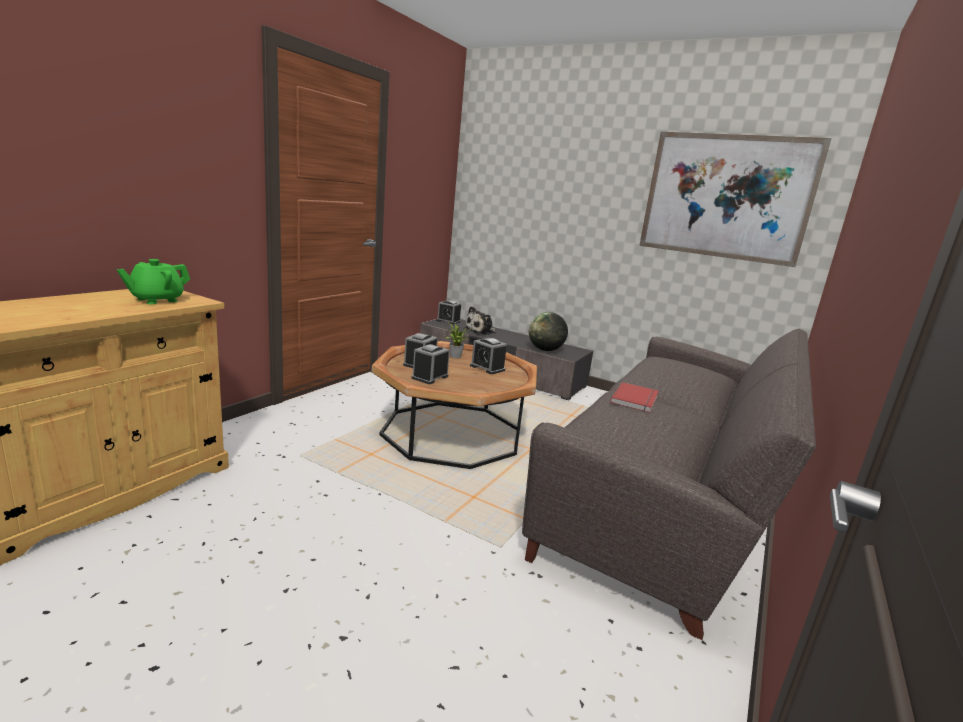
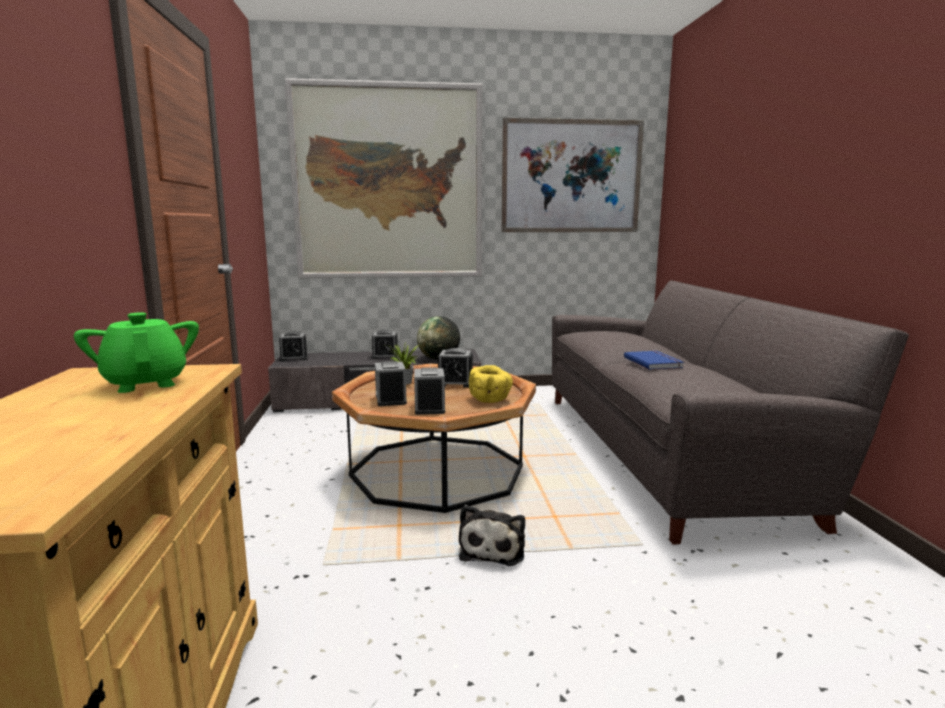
camera: 35 degrees left, 5 degrees down
green teapot [117,259,190,304] -> green teapot turned 150 degrees clockwise [74,312,199,393]
plush toy [464,306,496,335] -> plush toy moved to [459,505,525,566]
red book [610,382,659,412] -> blue book [624,351,684,370]
none -> picture [285,78,482,278]
none -> alarm clock [371,330,399,359]
none -> yellow bowl [469,365,513,403]

